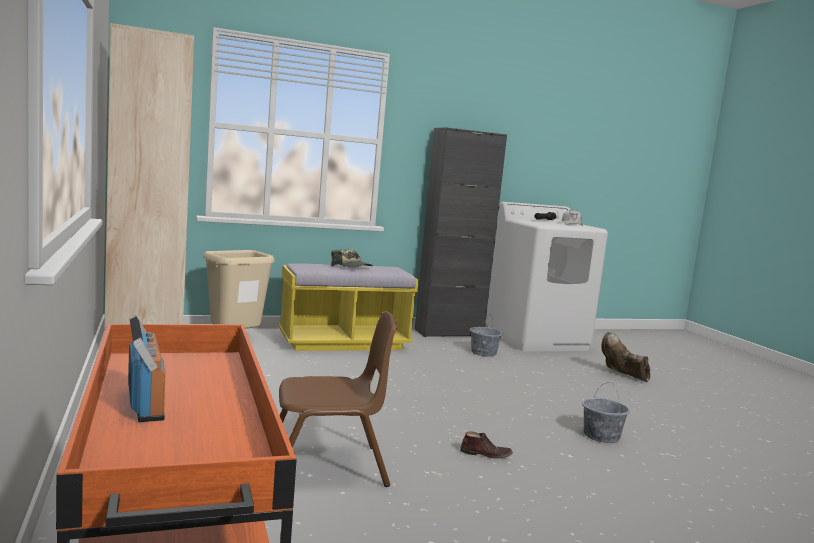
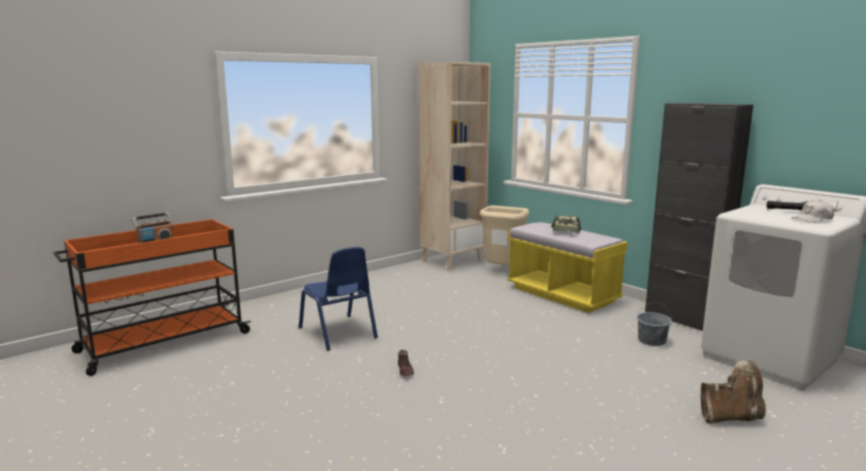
camera: 70 degrees right, 5 degrees up
brown chair [279,311,397,487] -> blue chair [299,247,378,351]
grey bucket [582,382,630,443] -> none
brown boot [601,332,650,382] -> brown boot turned 60 degrees clockwise [701,360,766,424]

